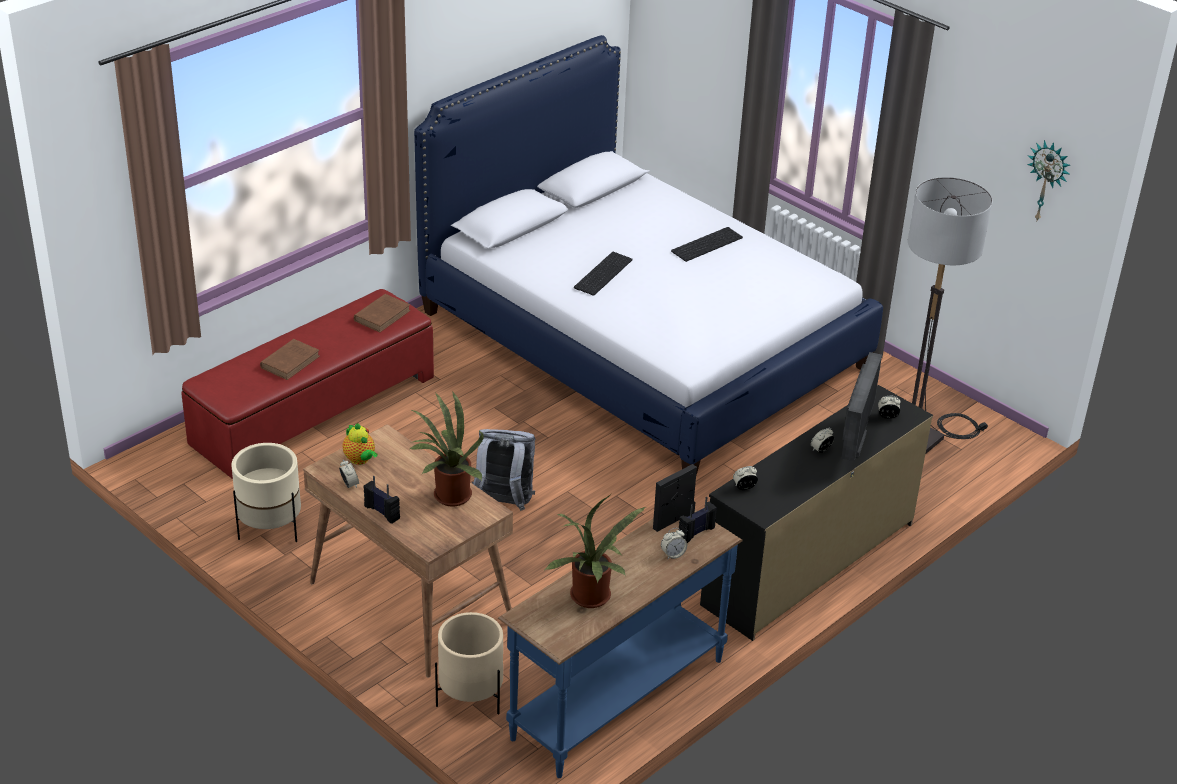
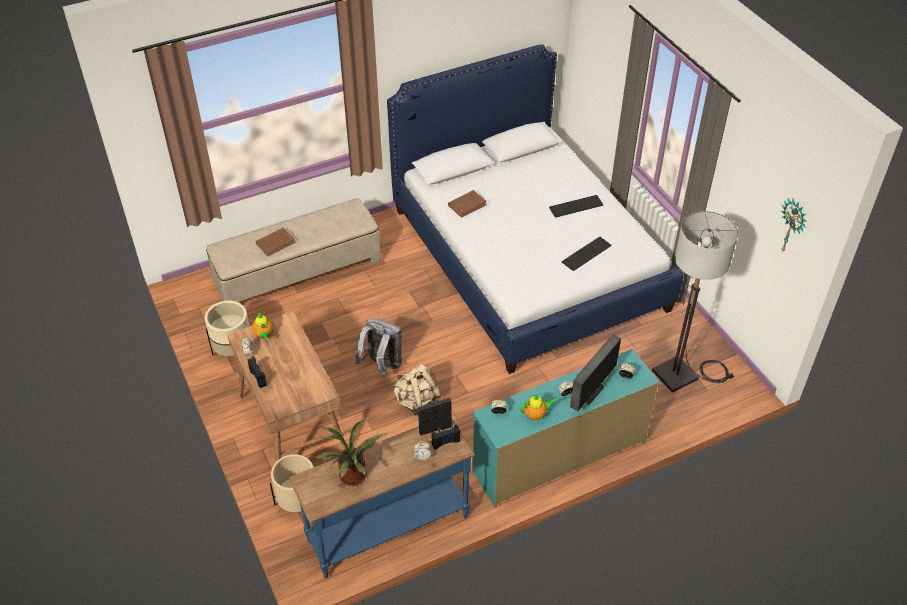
camera: 20 degrees right, 10 degrees up
red bench [181,289,434,479] -> beige bench [206,198,381,302]
brown book [354,294,410,332] -> brown book moved to [448,190,487,218]
potted plant [410,391,484,506] -> none
keyboard [574,252,633,296] -> keyboard moved to [562,237,612,271]
black dresser [700,385,933,641] -> turquoise dresser [473,349,659,507]
none -> beige backpack [393,364,441,416]
none -> teapot [520,395,558,420]

